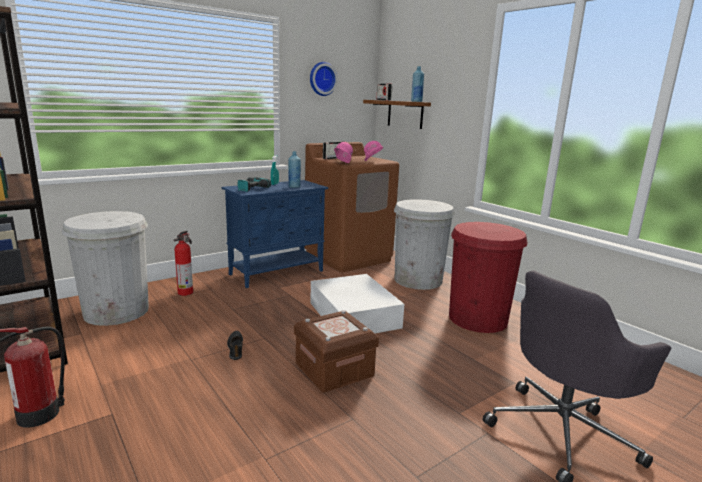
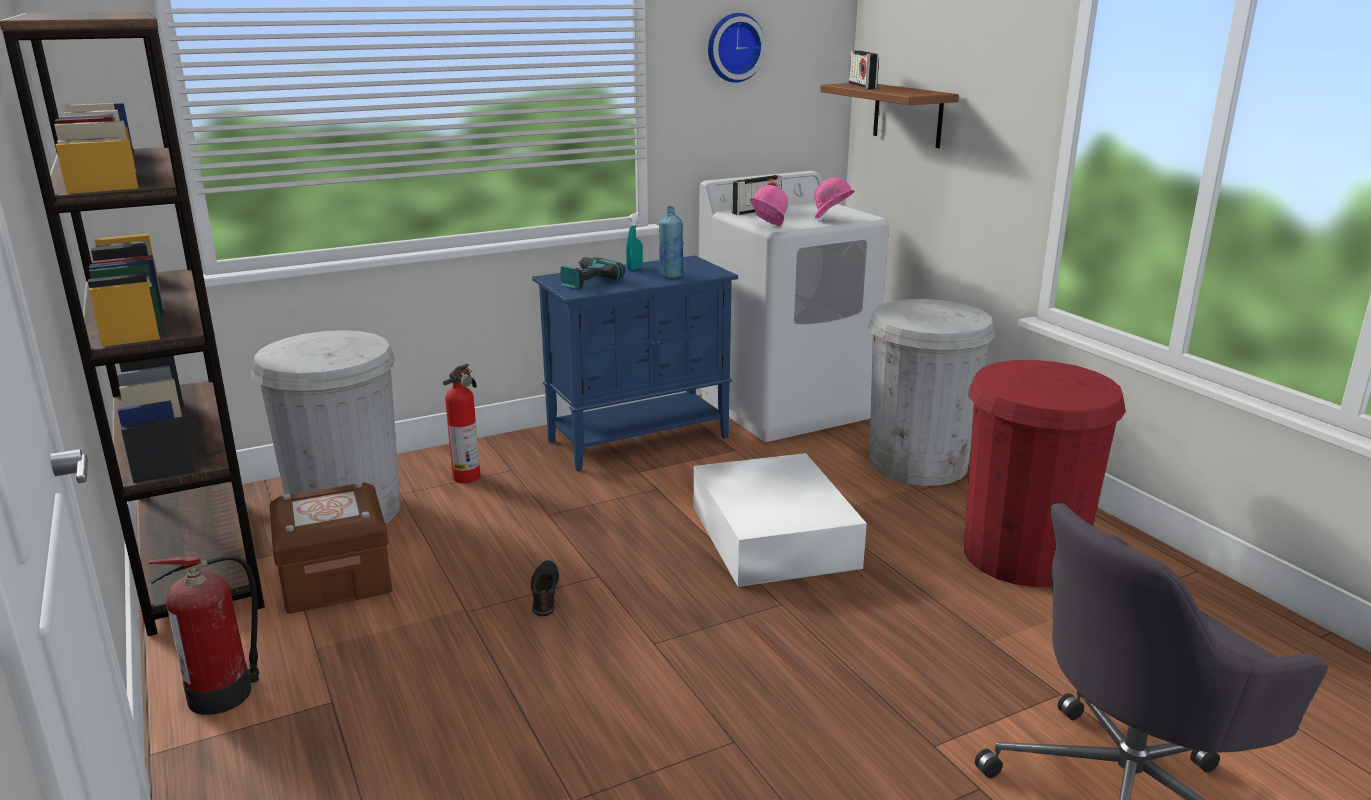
camera: 10 degrees right, 5 degrees up
brown storage box [294,310,379,393] -> brown storage box moved to [270,482,392,614]
brown washing machine [305,142,399,272] -> white washing machine [699,171,889,442]
blue bottle [411,66,424,102] -> none

